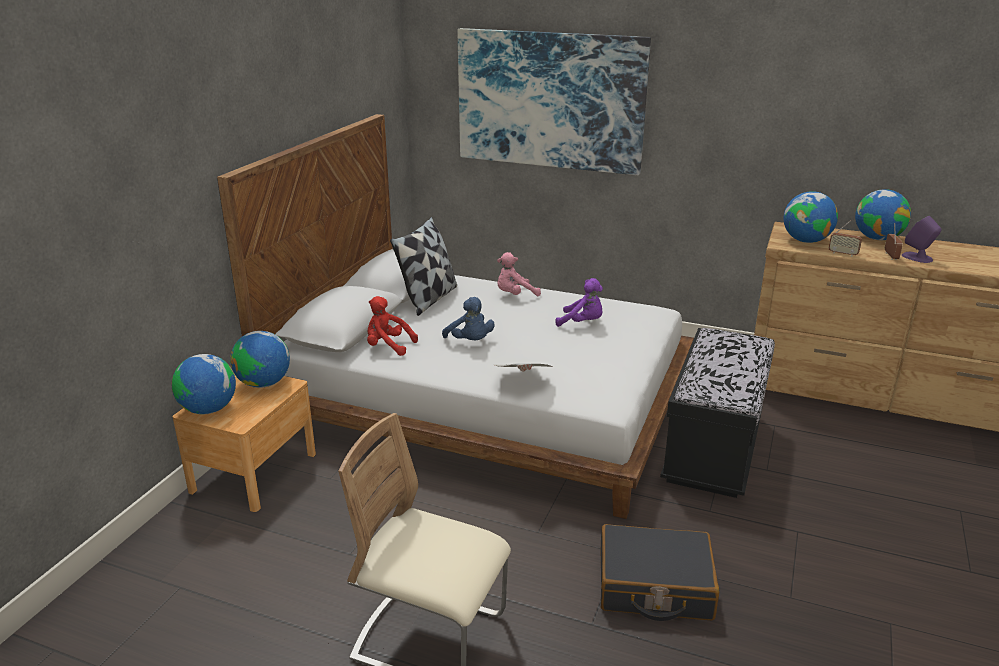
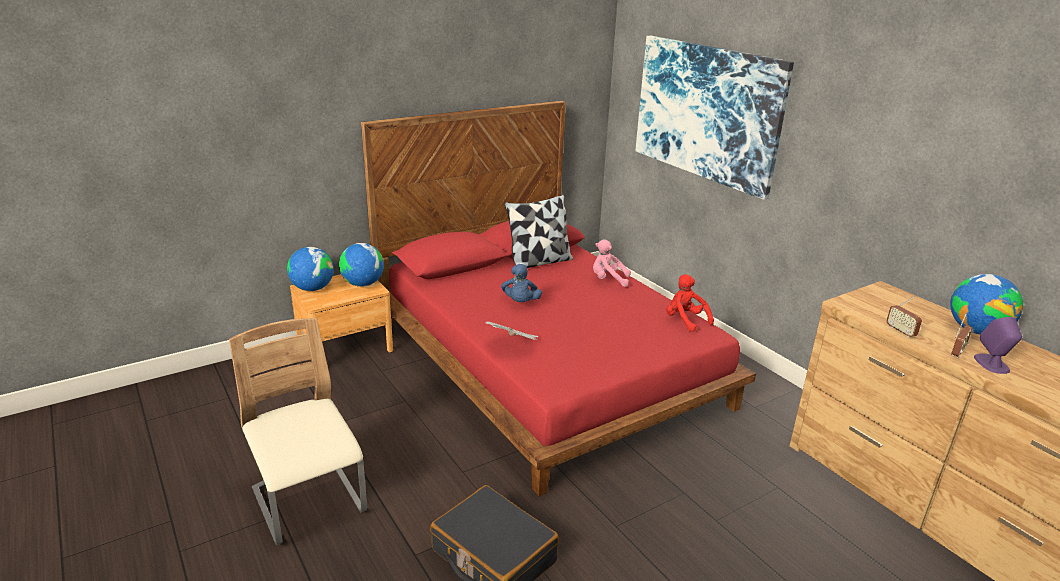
camera: 35 degrees right, 0 degrees up
white bed [217,114,694,519] -> red bed [361,101,756,496]
red plush toy [367,296,418,356] -> red plush toy moved to [666,274,714,332]
purple plush toy [555,278,603,327] -> none
black bench [660,328,775,498] -> none
globe [784,191,838,243] -> none

